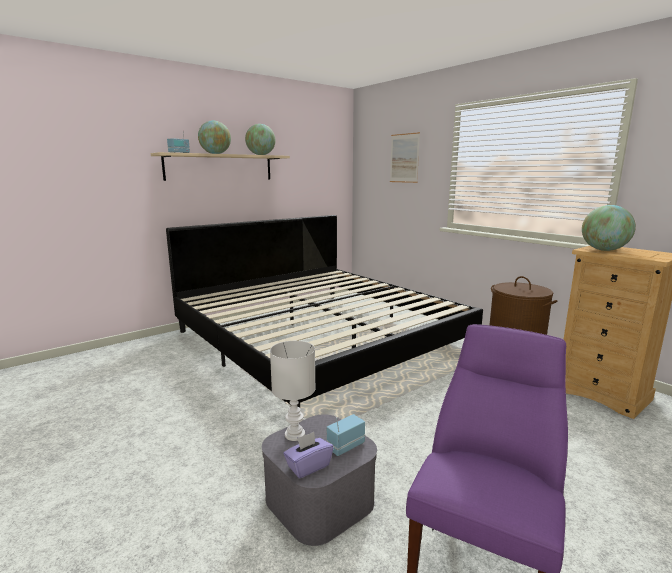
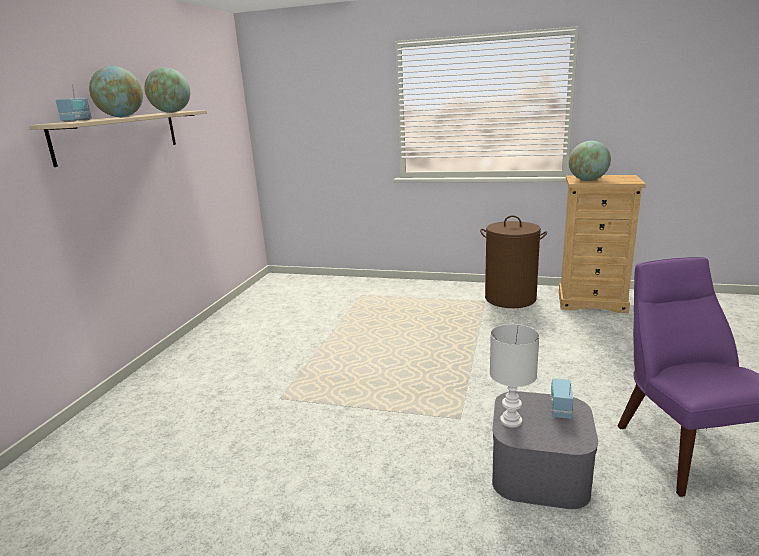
camera: 35 degrees left, 5 degrees up
bed [166,215,483,408] -> none
purple tissue box [283,432,333,478] -> none
picture [390,132,420,183] -> none

